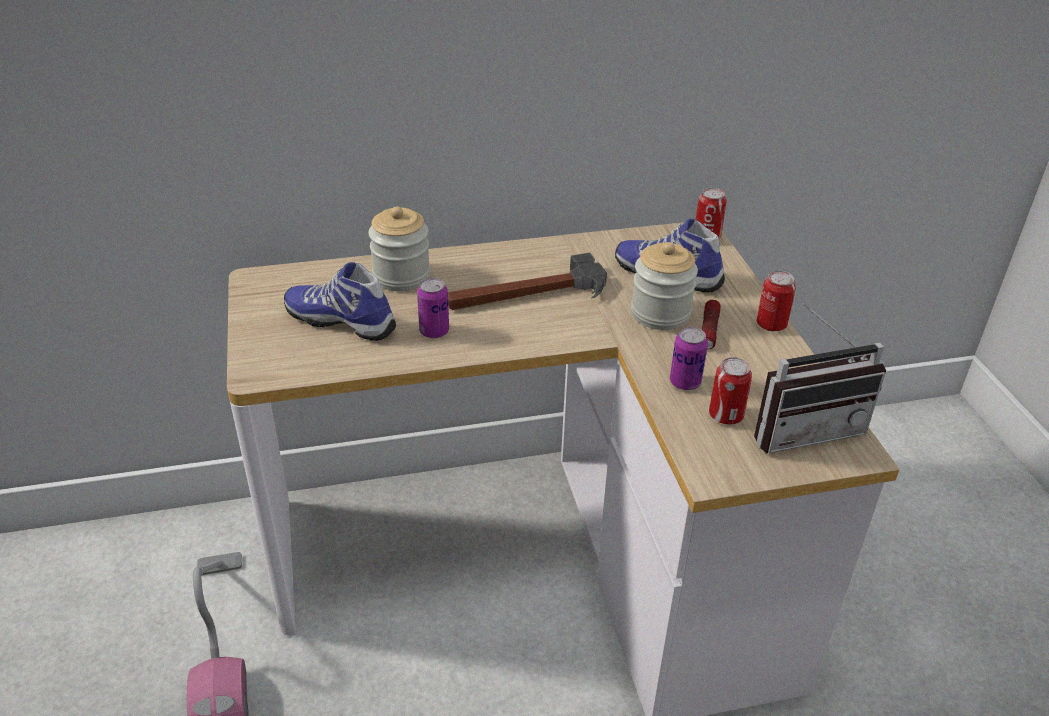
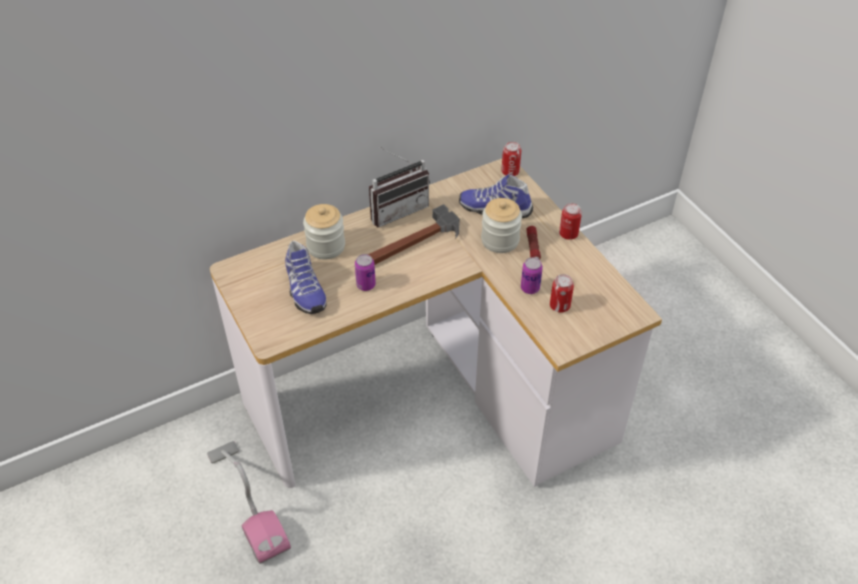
camera: 15 degrees left, 10 degrees up
shoe [284,262,396,341] -> shoe turned 120 degrees counterclockwise [285,241,327,314]
radio [754,303,886,453] -> radio moved to [369,147,430,227]

